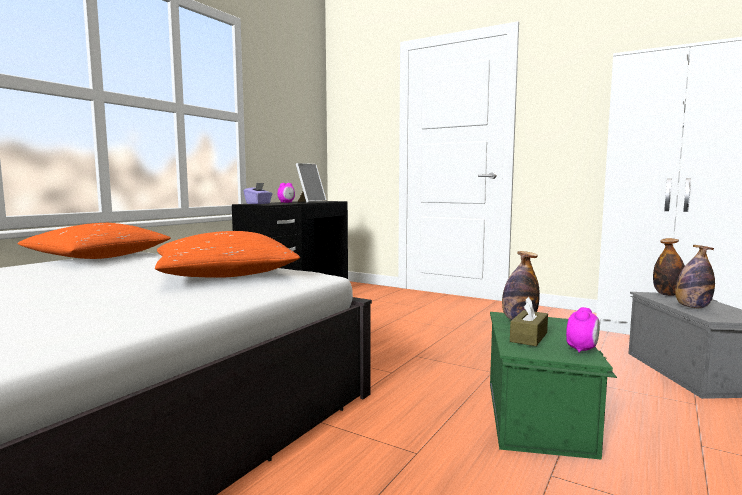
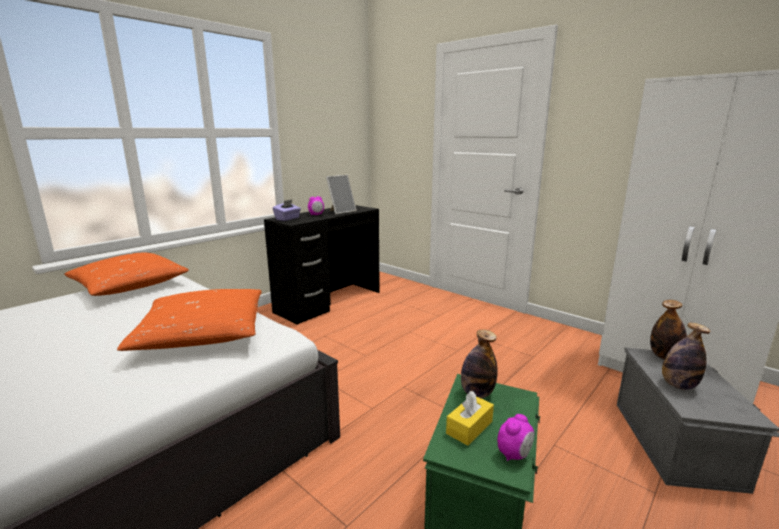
camera: 10 degrees right, 10 degrees up
brown tissue box [510,297,548,346] -> yellow tissue box [446,391,494,446]

